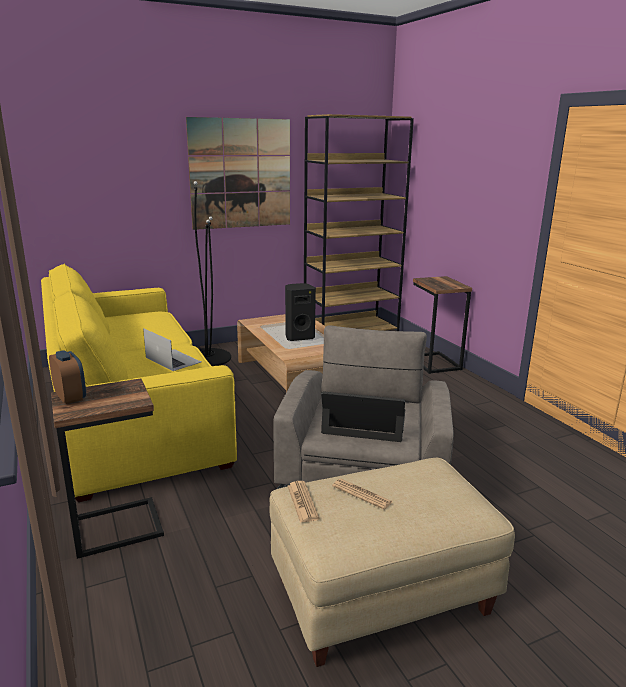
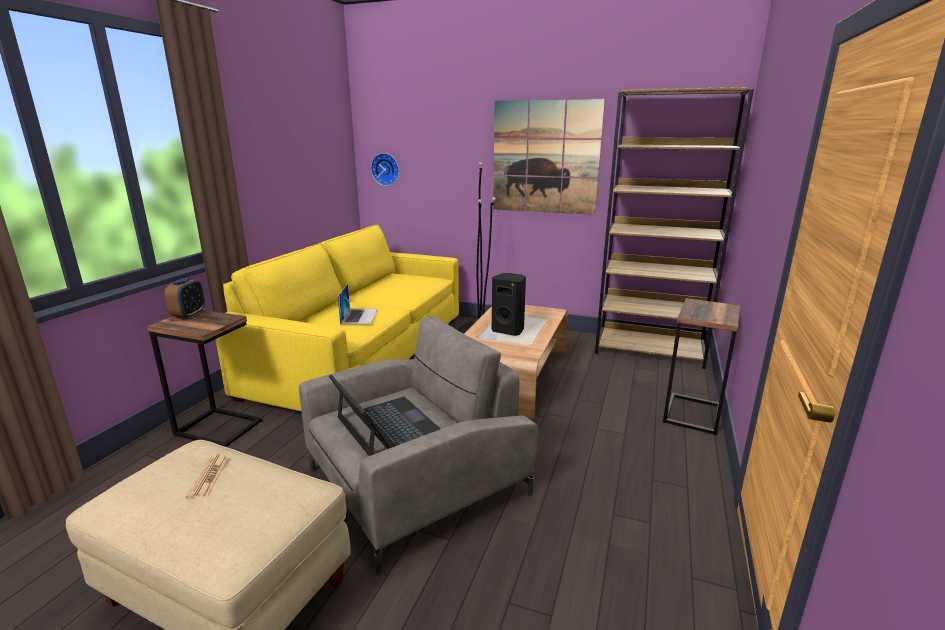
camera: 45 degrees right, 0 degrees up
newspaper [288,481,319,523] -> none
none -> wall clock [371,153,399,186]

